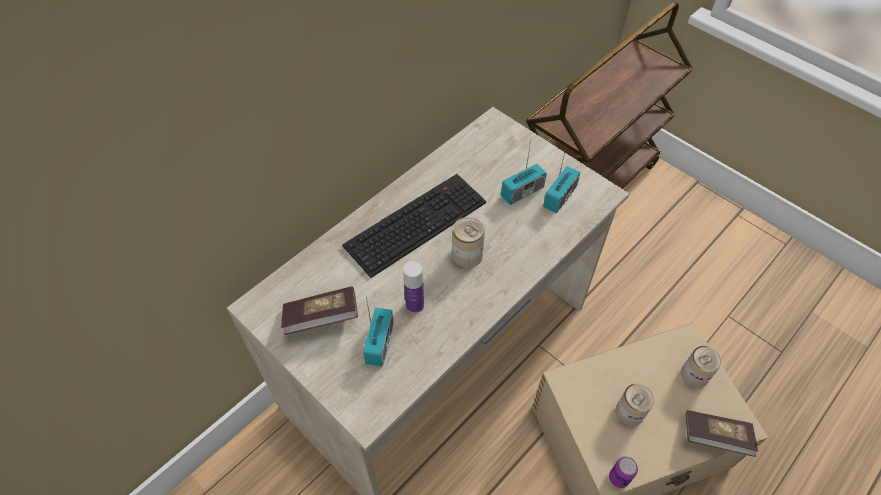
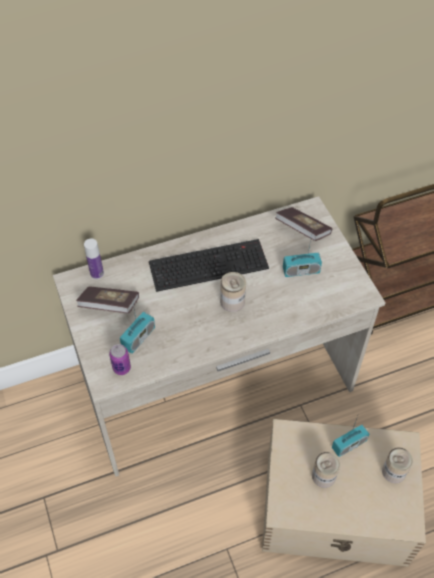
camera: 25 degrees right, 0 degrees up
bottle [403,261,424,313] -> bottle moved to [84,239,104,279]
radio [543,143,580,213] -> radio moved to [332,413,369,457]
can [609,457,638,488] -> can moved to [109,344,131,375]
book [685,410,758,457] -> book moved to [275,207,332,241]

